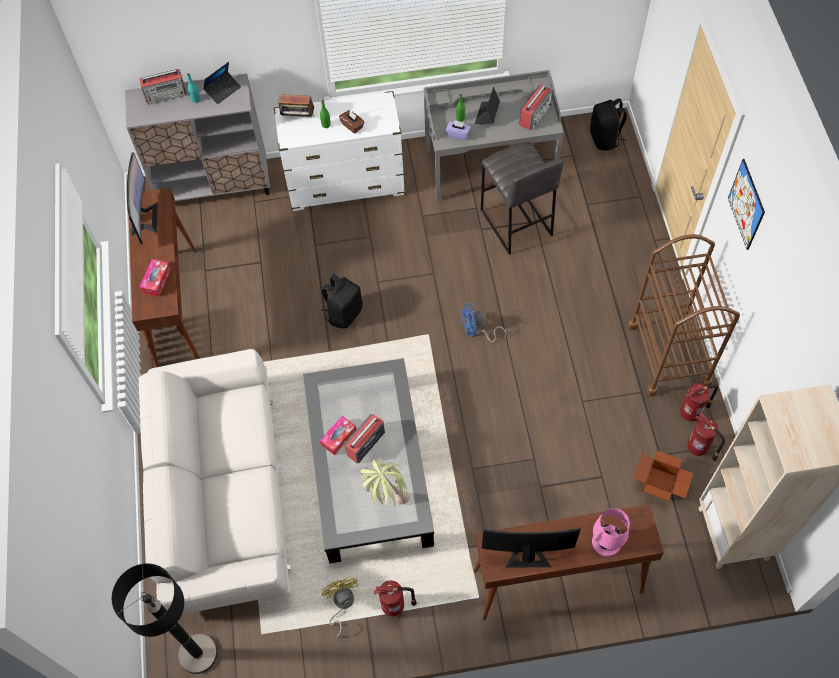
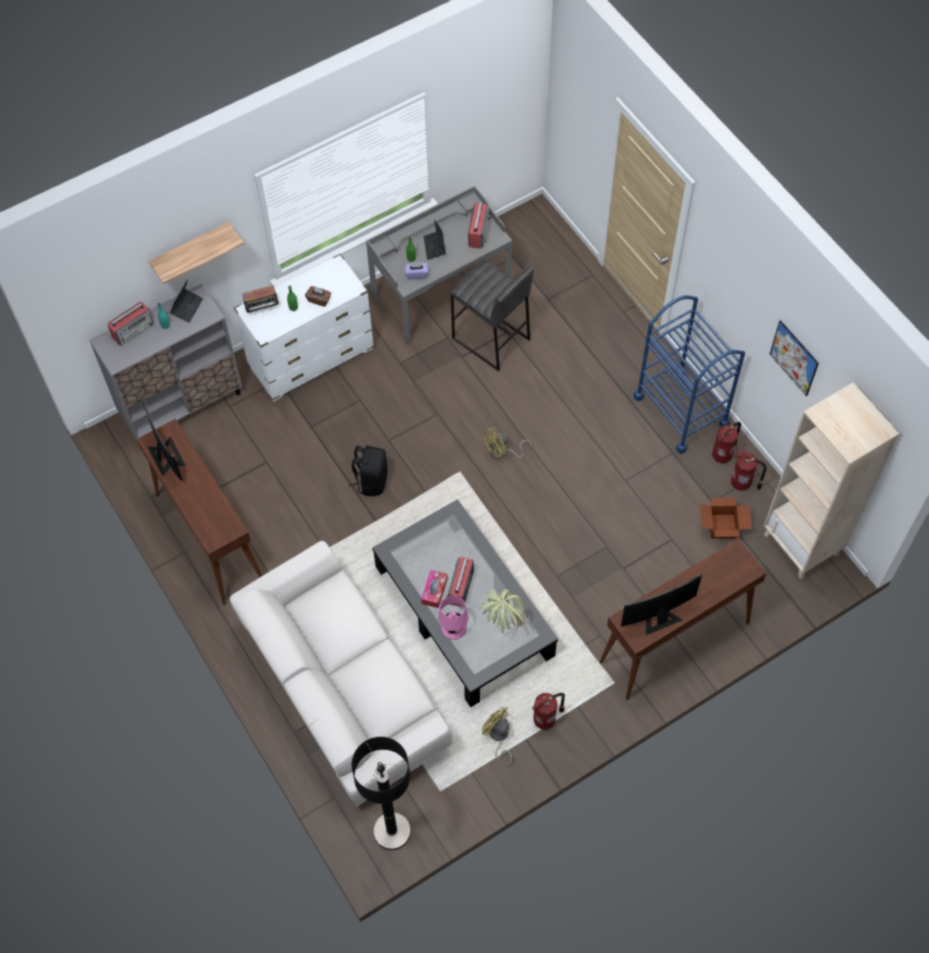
camera: 25 degrees left, 0 degrees up
tissue box [139,259,171,297] -> none
blue fan [460,303,506,342] -> yellow fan [482,427,532,459]
black backpack [590,98,627,151] -> none
pink table lamp [592,508,630,556] -> pink table lamp moved to [438,595,468,640]
brown cart [627,234,740,396] -> blue cart [634,295,745,454]
picture [728,159,765,250] -> picture moved to [770,320,819,396]
none -> shelf [148,222,244,284]

